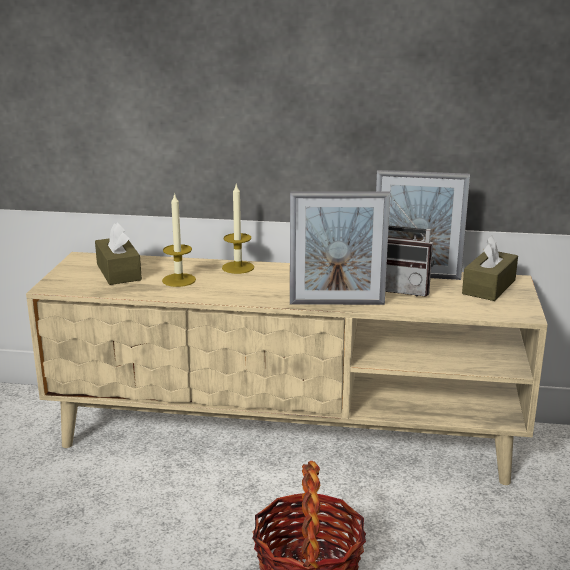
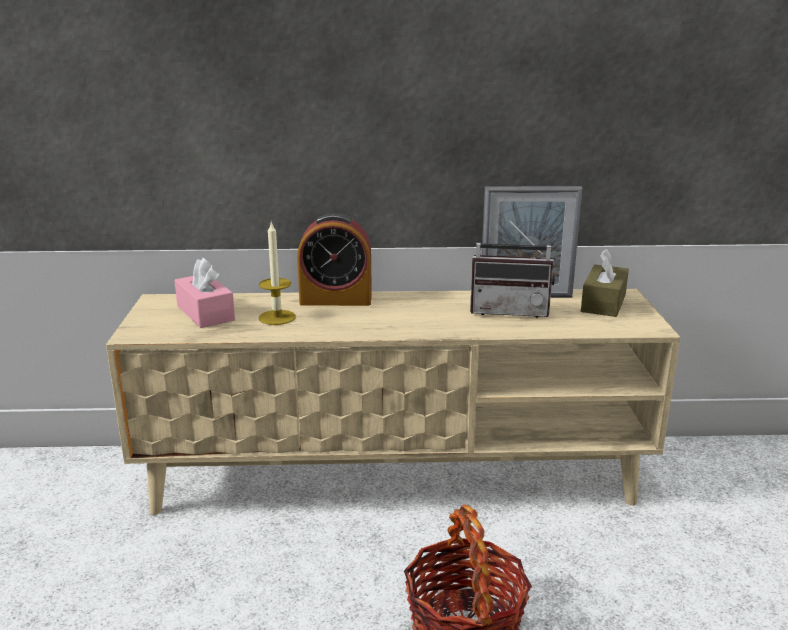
camera: 10 degrees left, 0 degrees up
brown tissue box [95,223,142,285] -> pink tissue box [174,258,235,328]
candle [222,185,254,274] -> alarm clock [297,213,372,306]
picture frame [290,191,390,305] -> none

